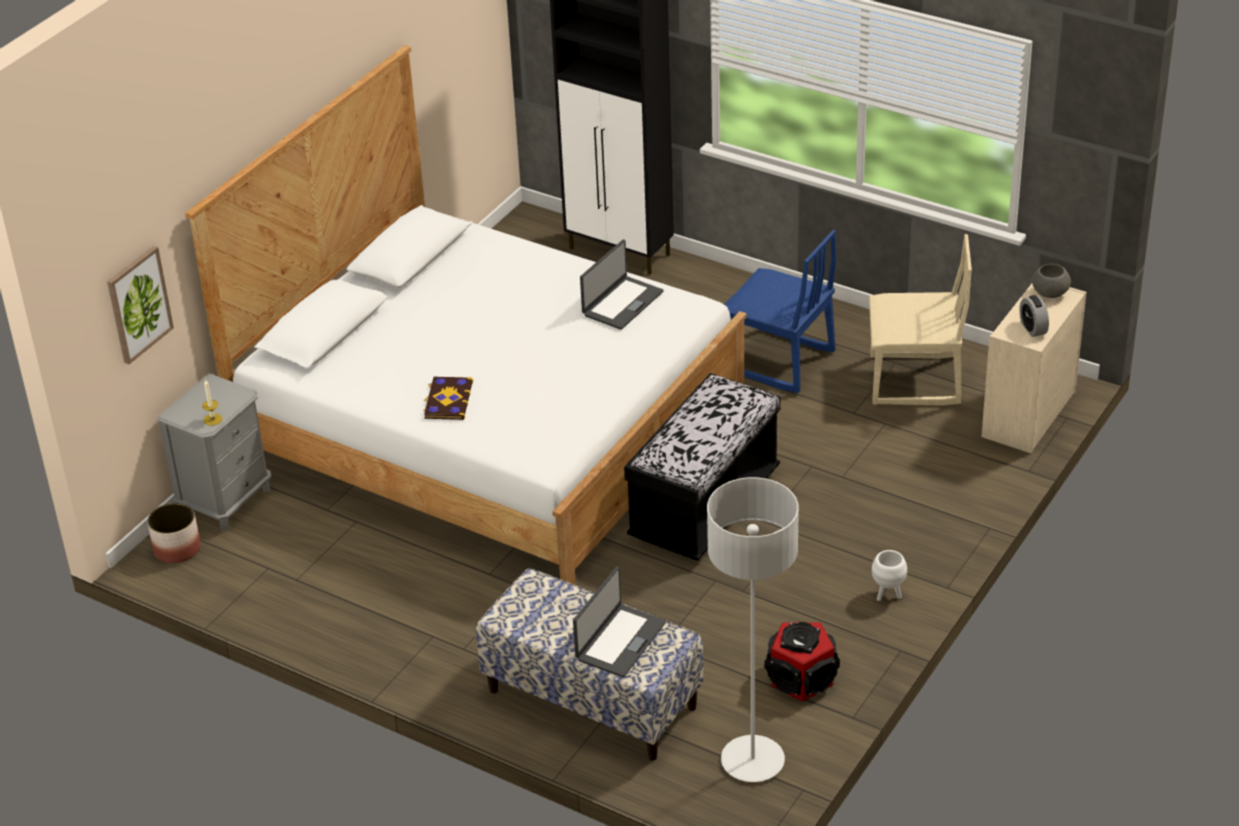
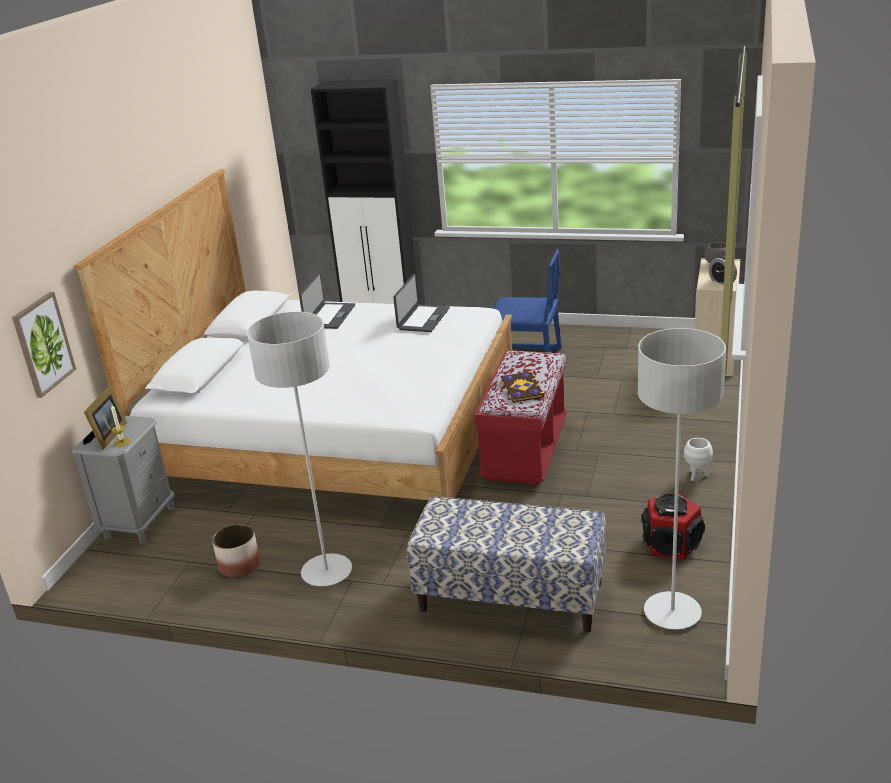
camera: 15 degrees left, 10 degrees down
planter [147,503,201,563] -> planter moved to [212,524,260,577]
book [423,377,473,420] -> book moved to [500,371,545,402]
laptop [573,566,666,678] -> laptop moved to [299,273,355,329]
black bench [624,373,780,561] -> red bench [474,351,567,485]
beige chair [869,234,972,406] -> none
none -> picture frame [83,386,127,450]
none -> grey floor lamp [247,312,352,586]

